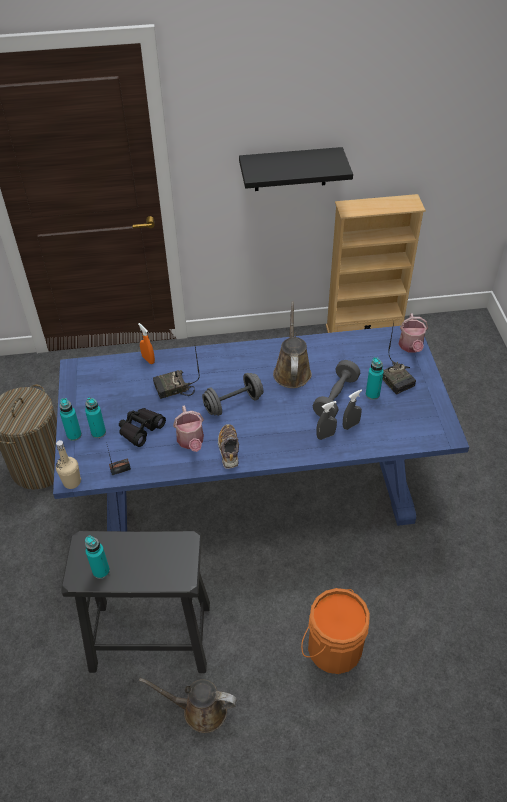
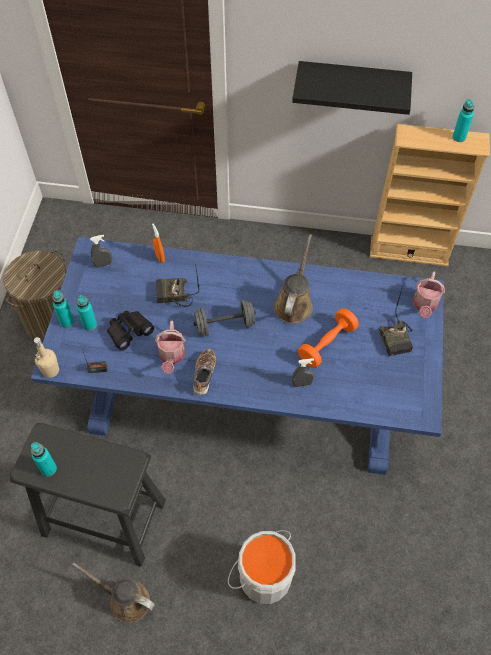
camera: 15 degrees right, 10 degrees up
orange bucket [301,588,370,674] -> grey bucket [228,530,296,604]
grey dumbbell [313,360,360,418] -> orange dumbbell [298,308,359,368]
grey spray bottle [343,389,362,430] -> grey spray bottle moved to [90,235,112,268]
turquoise bottle [366,357,384,400] -> turquoise bottle moved to [453,99,474,142]

